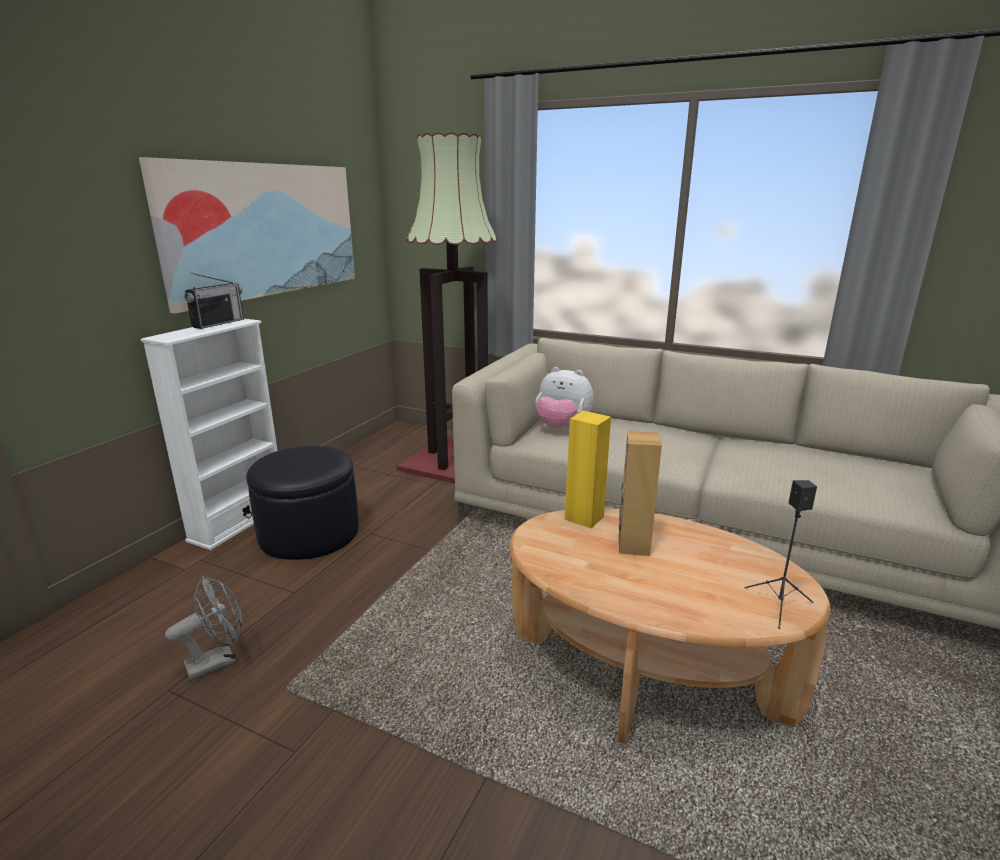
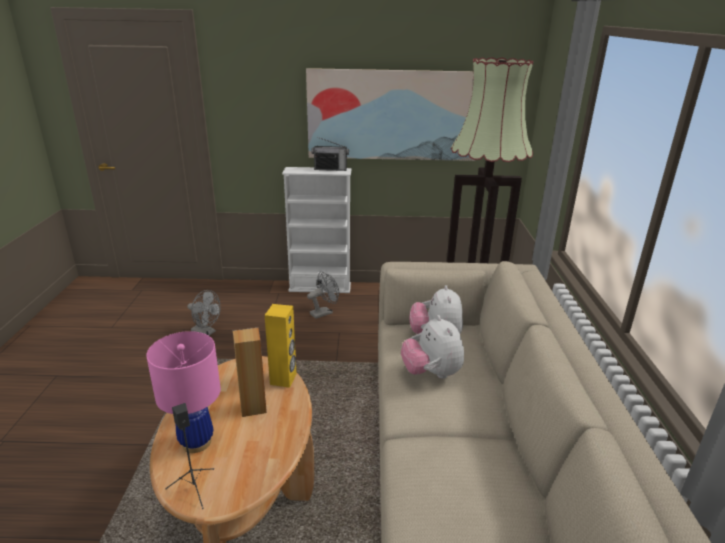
camera: 65 degrees right, 5 degrees up
black ottoman [246,445,359,560] -> grey fan [307,272,339,319]
none -> pink table lamp [146,331,221,453]
none -> plush toy [401,315,464,379]

